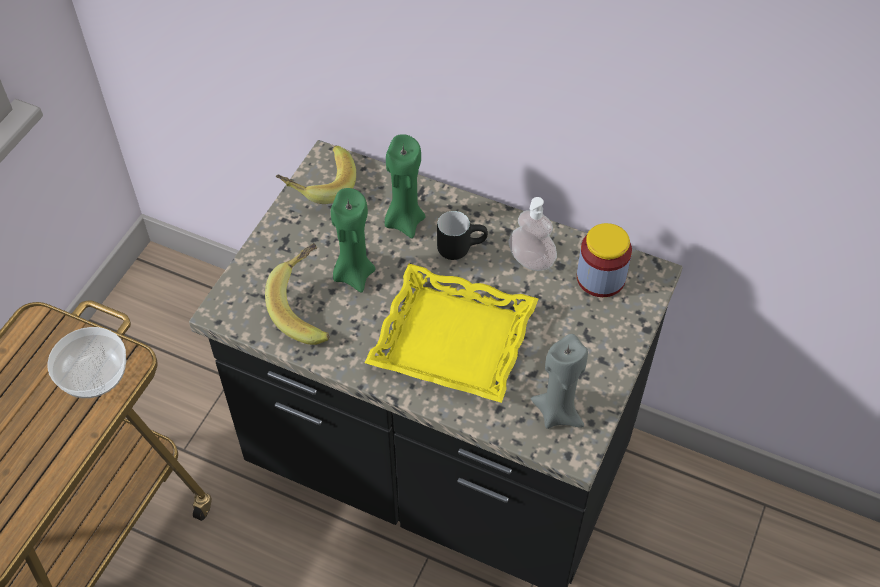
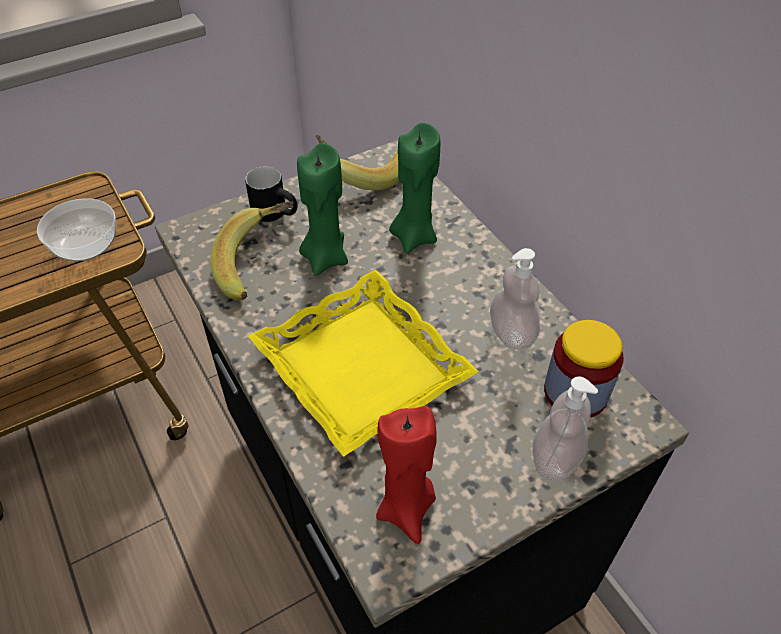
camera: 35 degrees right, 5 degrees down
black mug [437,211,488,260] -> black mug moved to [245,166,297,222]
grey candle [531,334,588,429] -> red candle [376,406,437,544]
none -> soap dispenser [533,376,598,482]

